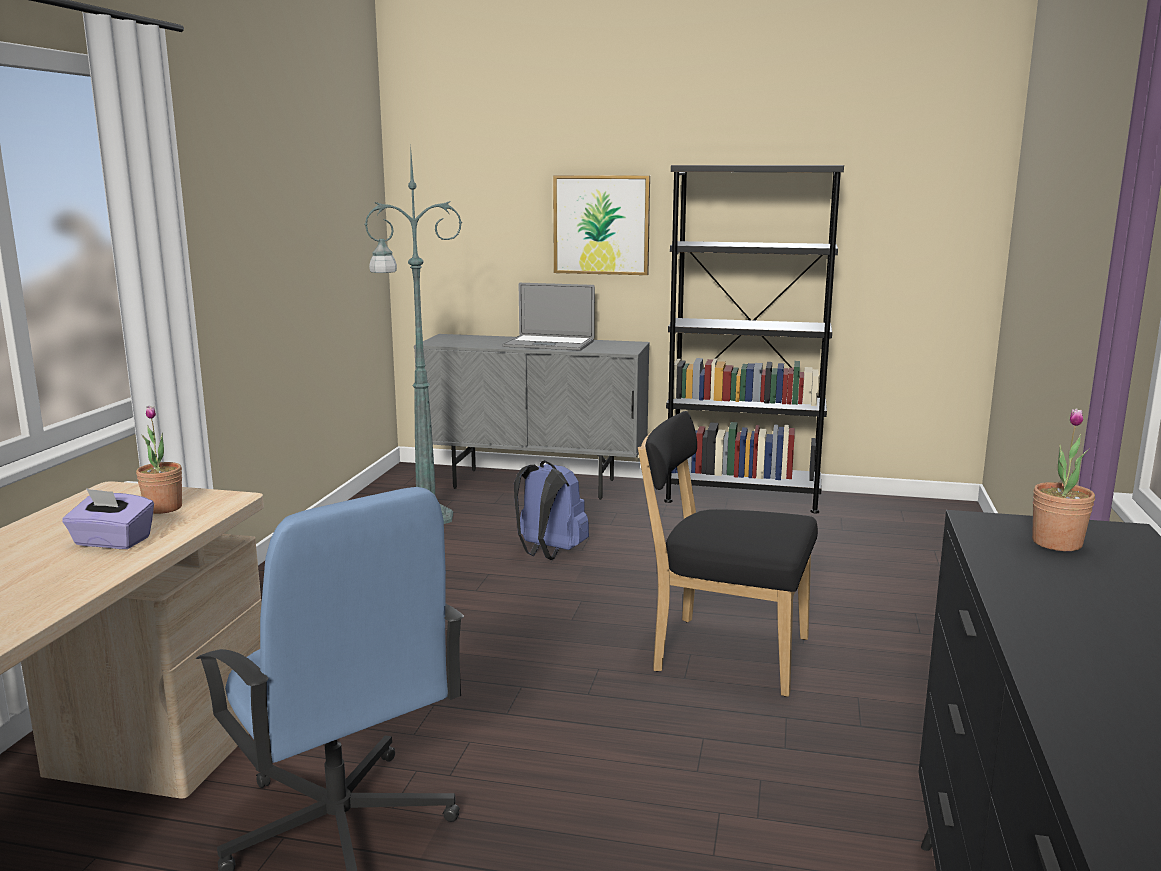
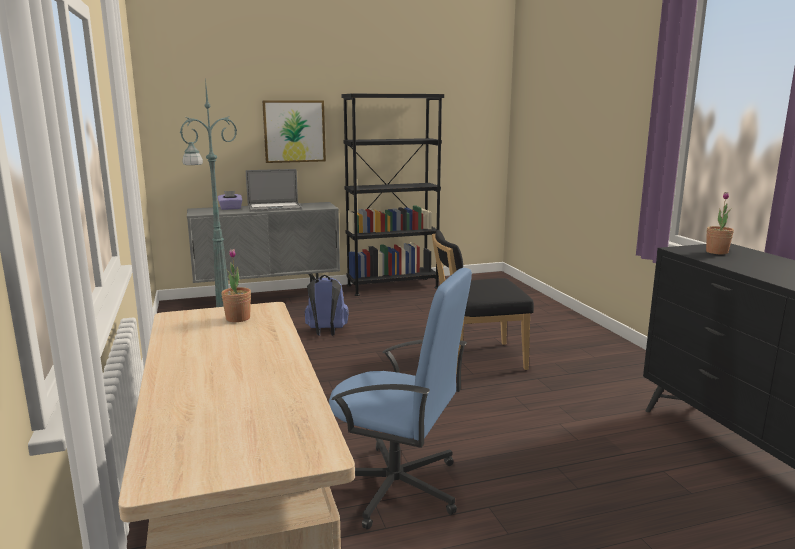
camera: 30 degrees left, 0 degrees up
purple tissue box [62,488,154,549] -> purple tissue box moved to [218,191,243,210]

